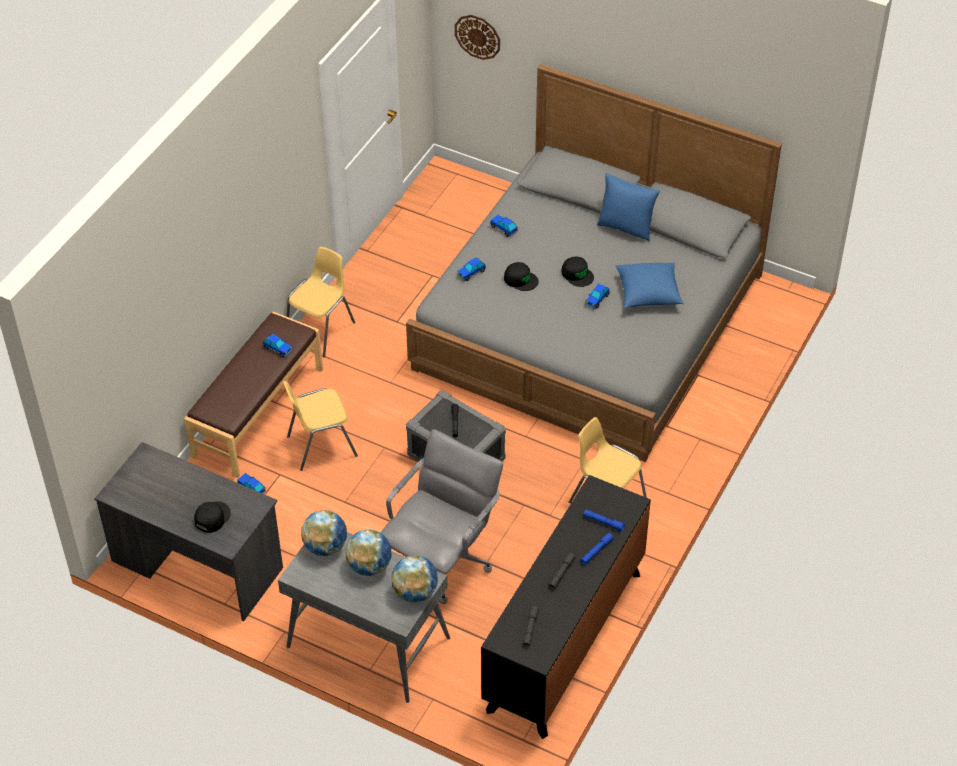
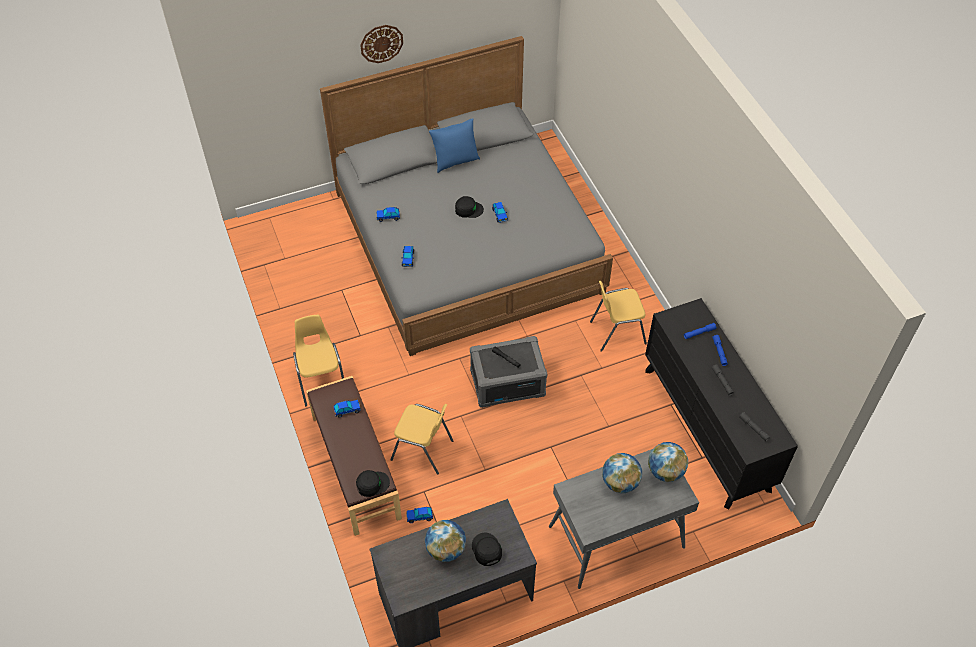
camera: 50 degrees left, 5 degrees up
yellow chair [283,381,358,471] -> yellow chair turned 90 degrees counterclockwise [390,404,453,474]
globe [301,510,347,556] -> globe moved to [425,520,466,562]
grey office chair [381,429,503,604] -> none
wall clock [455,15,500,60] -> wall clock moved to [360,25,403,63]
black cap [504,262,539,291] -> black cap moved to [356,470,390,497]
blue pillow [616,263,684,308] -> none

